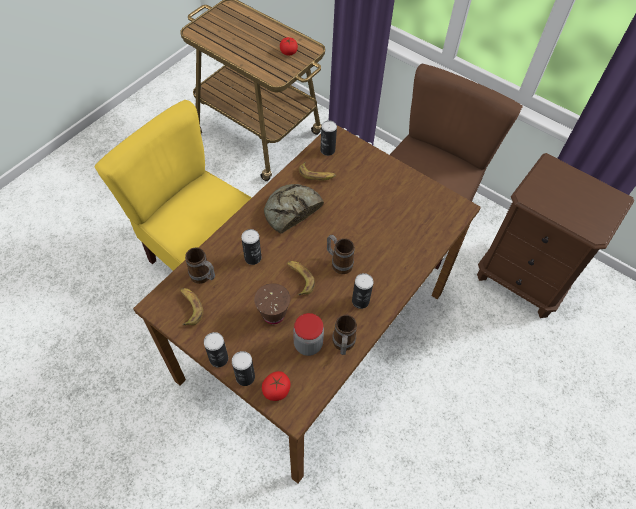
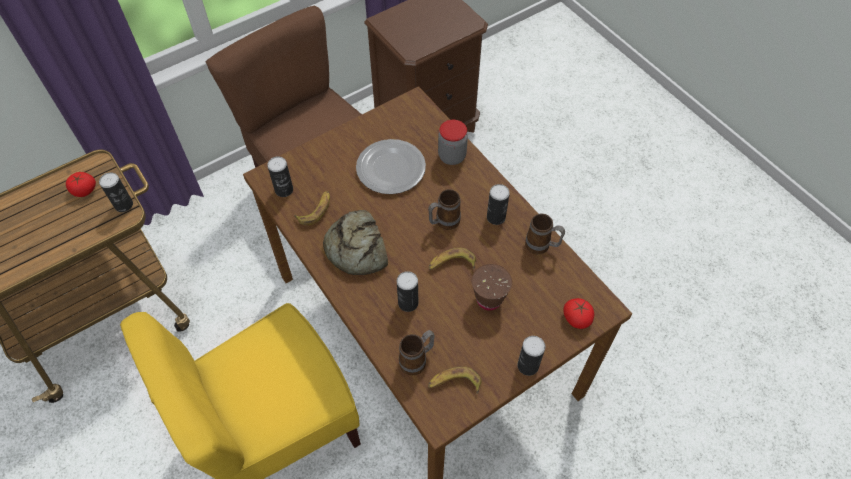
camera: 70 degrees left, 0 degrees up
can [232,351,255,386] -> can moved to [99,172,133,212]
jar [293,313,324,356] -> jar moved to [438,120,468,165]
none -> plate [356,139,426,194]

